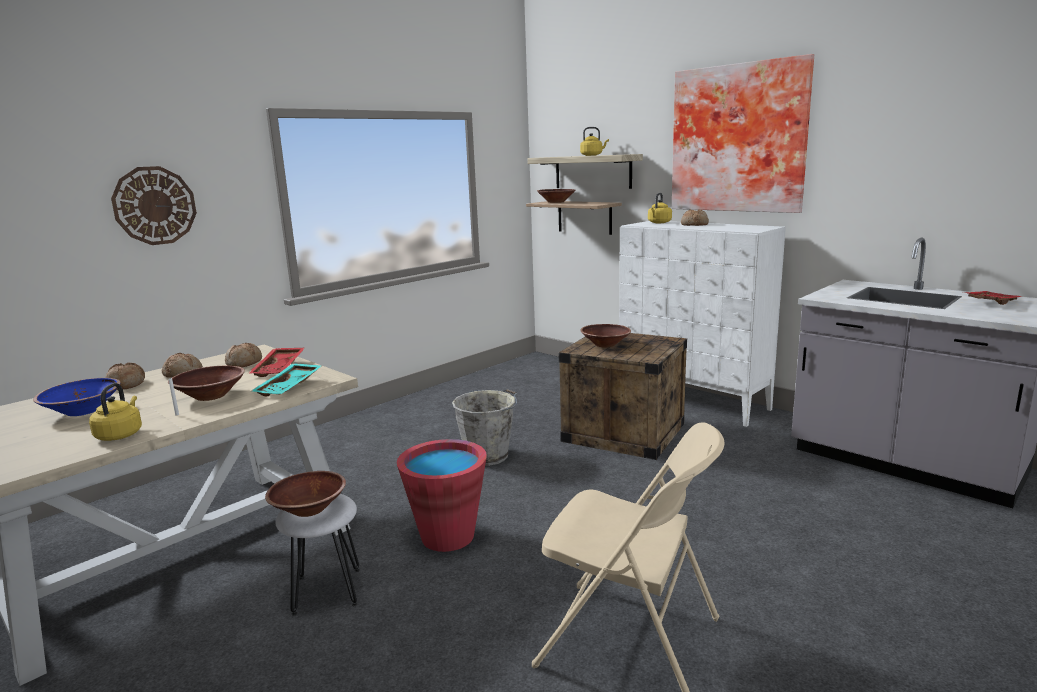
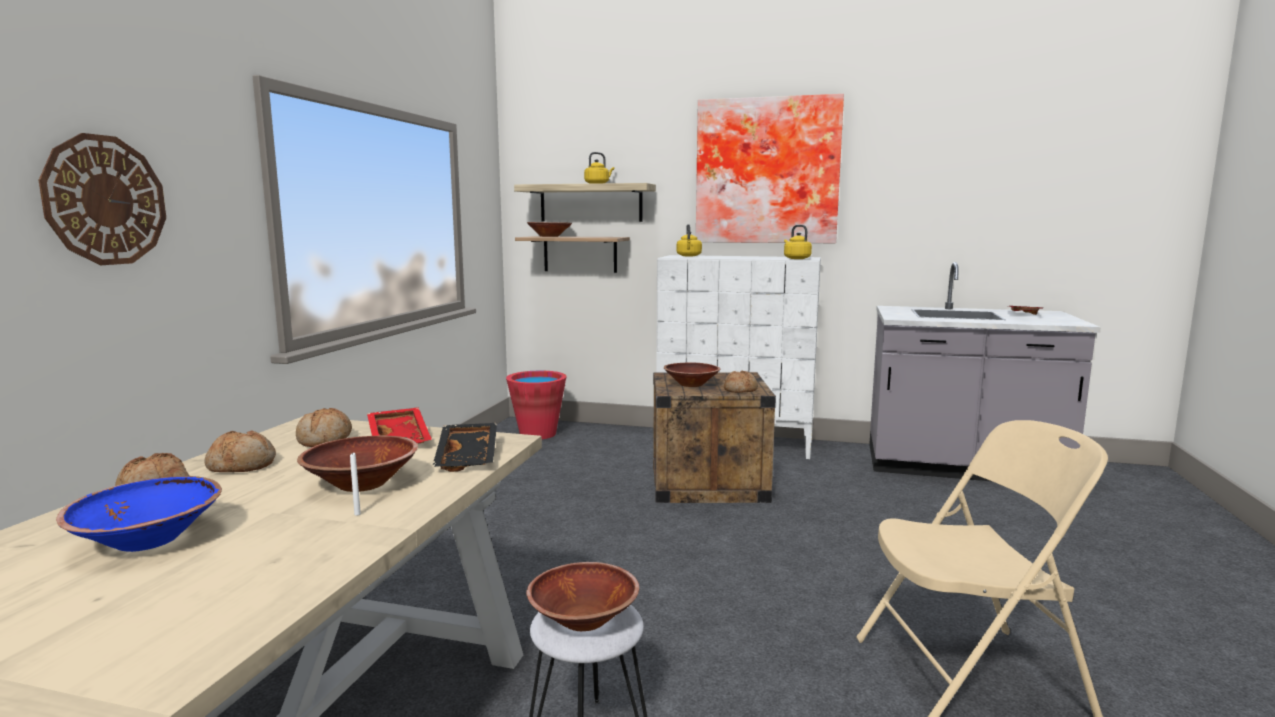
camera: 30 degrees left, 5 degrees down
yellow kettle [89,383,142,441] -> yellow kettle moved to [784,225,812,259]
turquoise tray [252,363,321,396] -> black tray [432,423,497,472]
red bucket [397,439,487,552] -> red bucket moved to [506,371,567,439]
grey bucket [452,389,517,466] -> none
bread [681,209,709,226] -> bread moved to [724,371,758,393]

